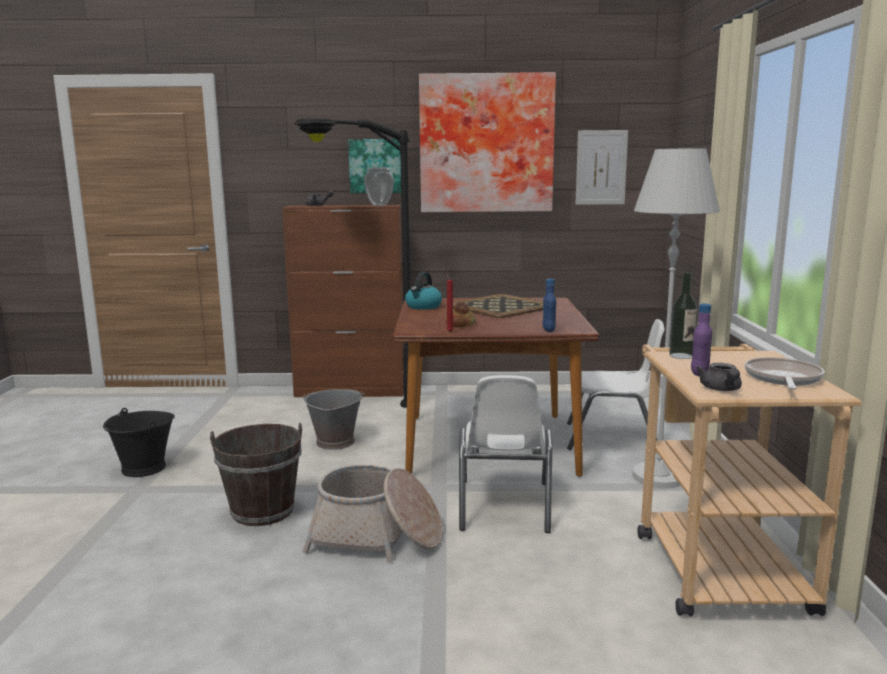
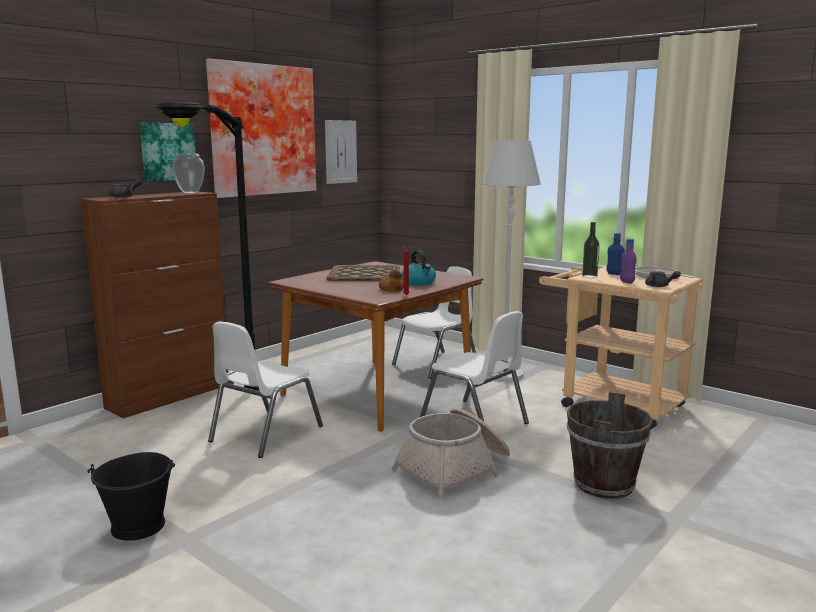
camera: 50 degrees left, 0 degrees up
brown bucket [210,423,302,526] -> brown bucket moved to [566,392,653,499]
grey bucket [302,389,364,450] -> white chair [208,322,323,458]
kettle [405,272,442,310] -> kettle moved to [402,250,436,286]
blue bottle [542,279,556,332] -> blue bottle moved to [606,233,625,275]

